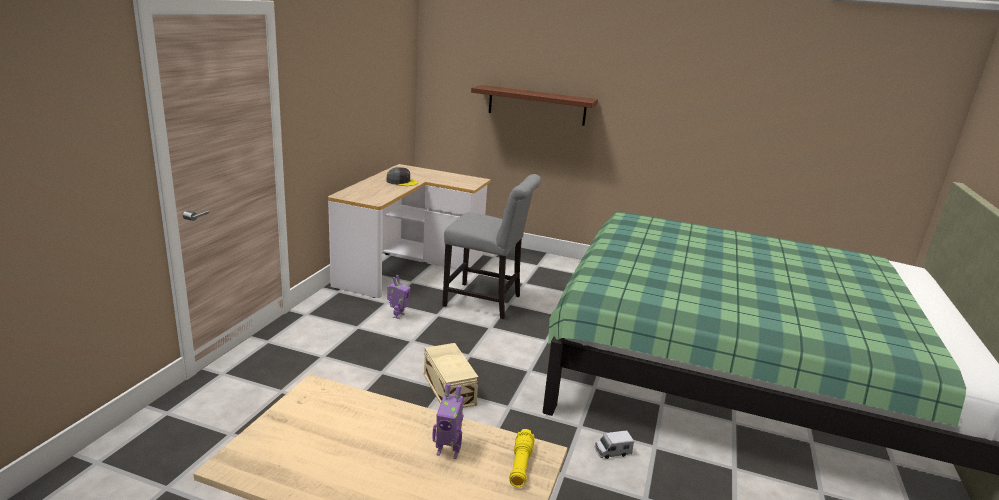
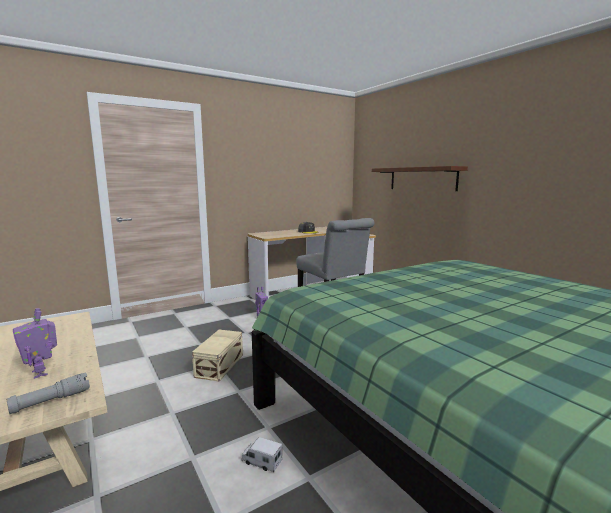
camera: 40 degrees right, 10 degrees down
yellow flashlight [509,429,535,487] -> grey flashlight [6,372,90,414]

